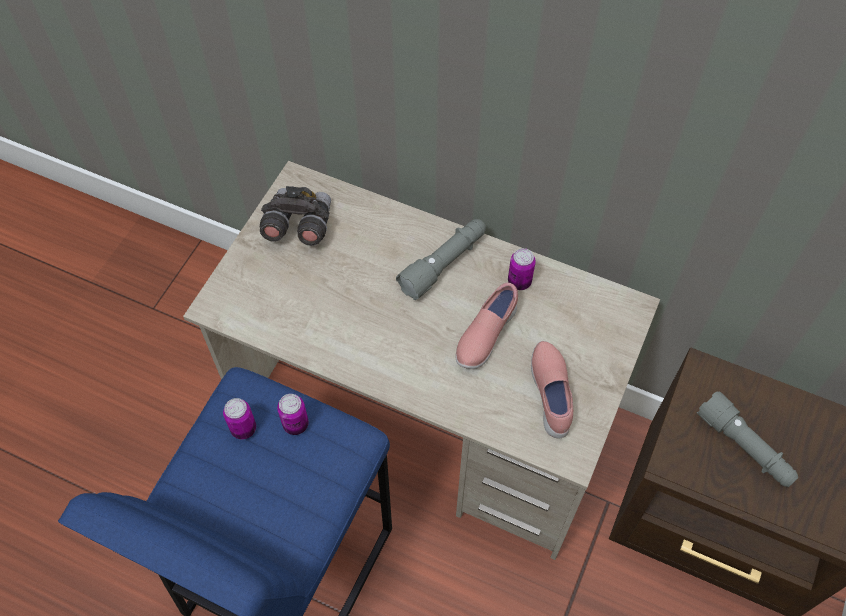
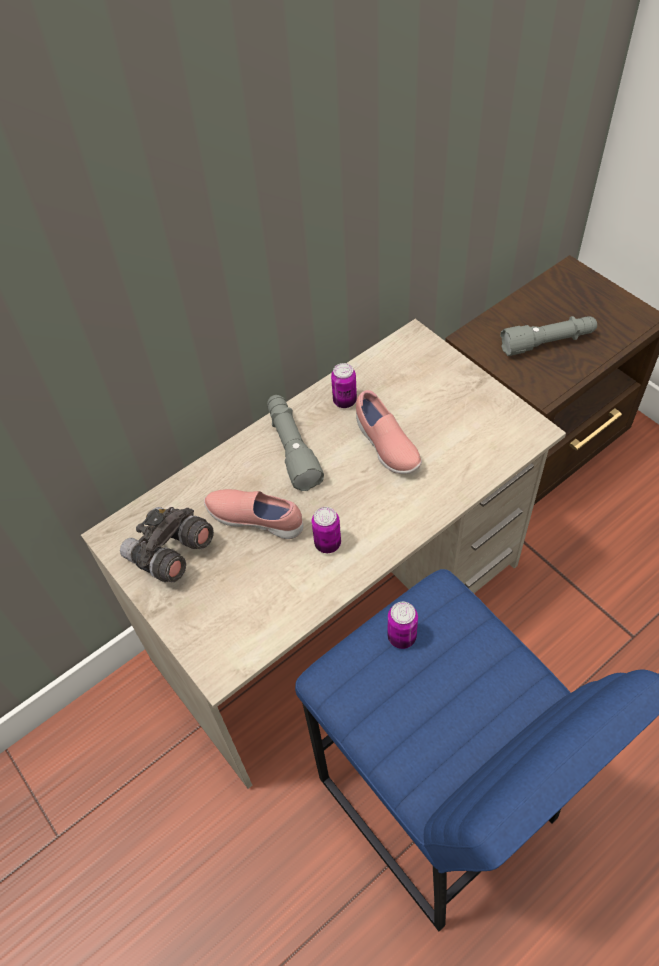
camera: 60 degrees left, 5 degrees down
can [223,398,256,439] -> can moved to [312,507,341,553]
pink shoe [531,341,573,438] -> pink shoe moved to [204,489,304,539]

